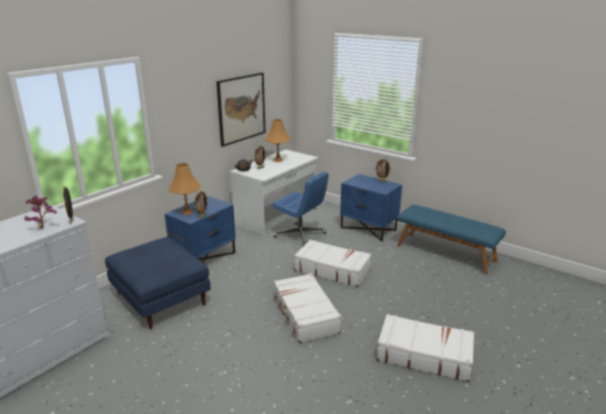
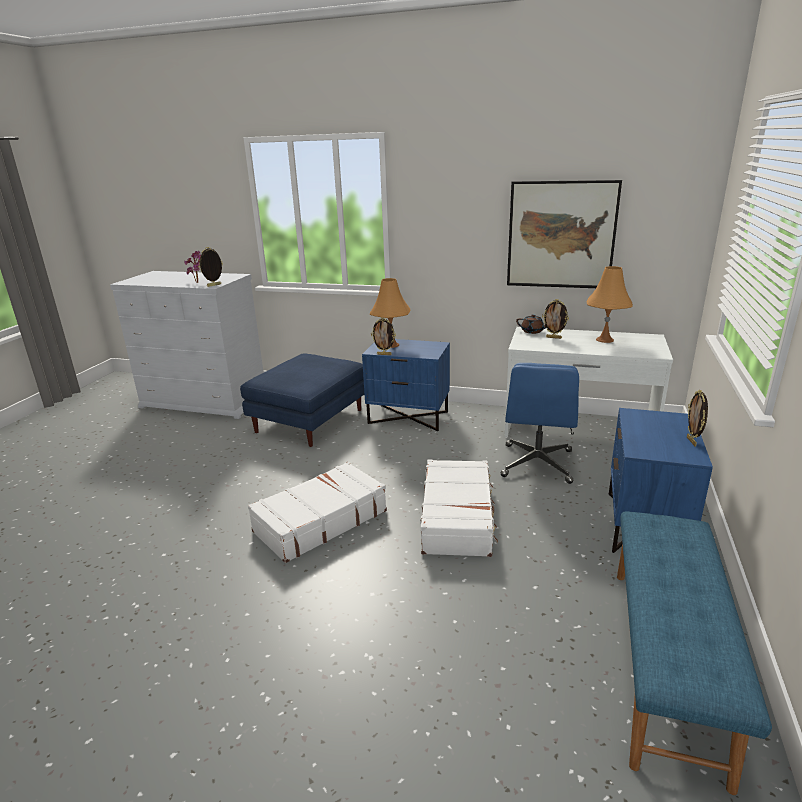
camera: 70 degrees right, 0 degrees up
white suitcase [376,314,474,382] -> none

